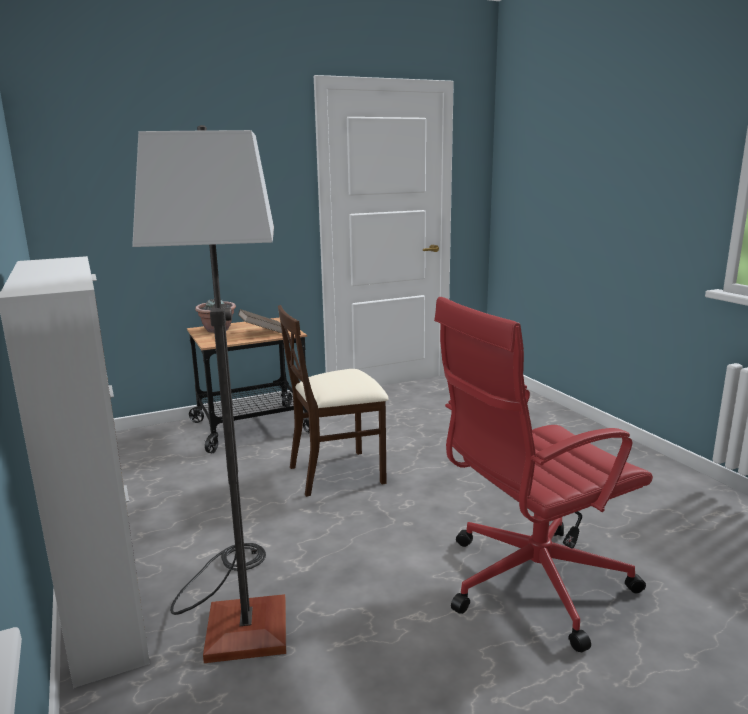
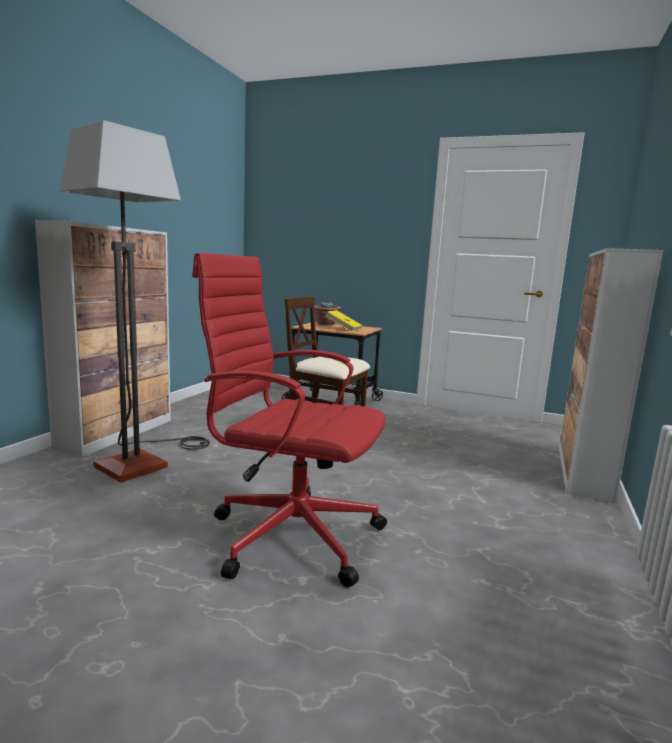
camera: 45 degrees right, 5 degrees down
brown book [238,309,282,333] -> yellow book [326,310,362,332]
none -> cabinet [559,248,663,504]

